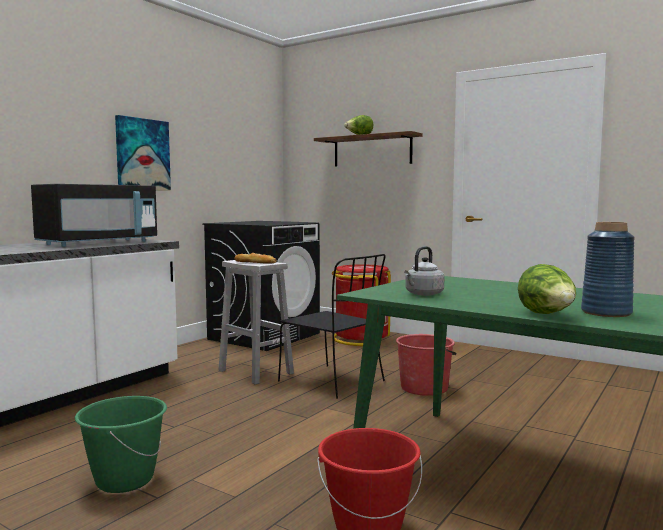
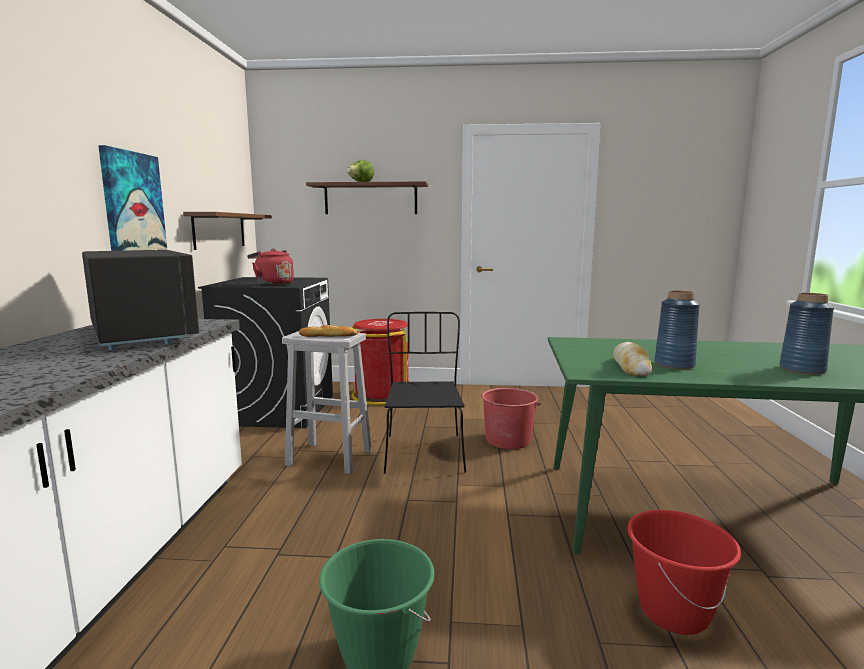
camera: 30 degrees left, 5 degrees up
black microwave [31,184,157,247] -> black microwave turned 45 degrees counterclockwise [82,249,199,350]
black chair [278,254,385,399] -> black chair turned 105 degrees counterclockwise [384,312,466,474]
grey kettle [404,246,444,296] -> bread [613,342,652,376]
lettuce [518,264,576,314] -> none
none -> brown shelf [183,212,272,250]
none -> red kettle [247,248,294,285]
none -> blue vase [654,290,700,369]

